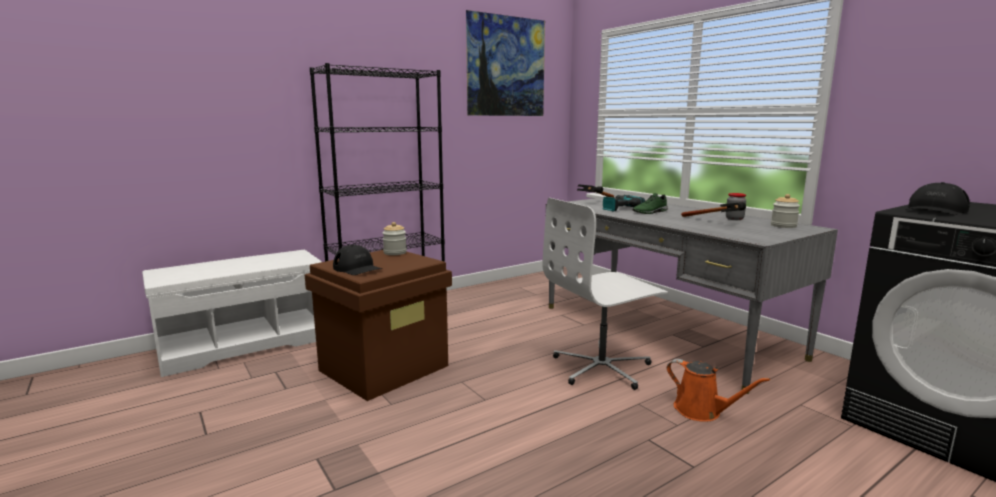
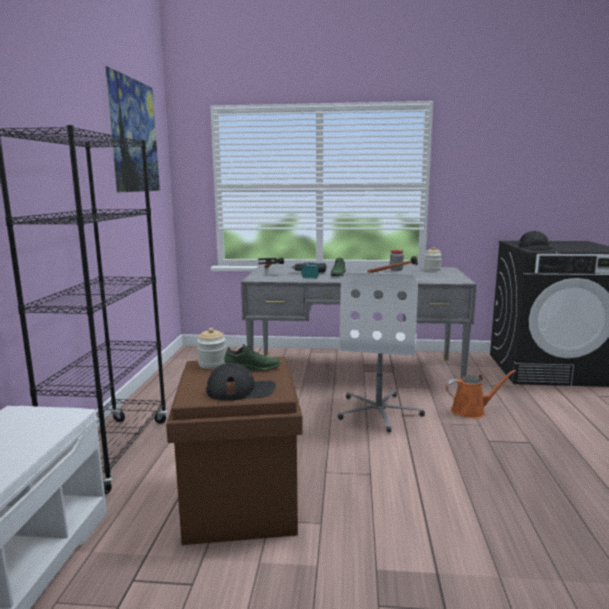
camera: 50 degrees left, 0 degrees up
none -> green shoe [223,344,281,371]

